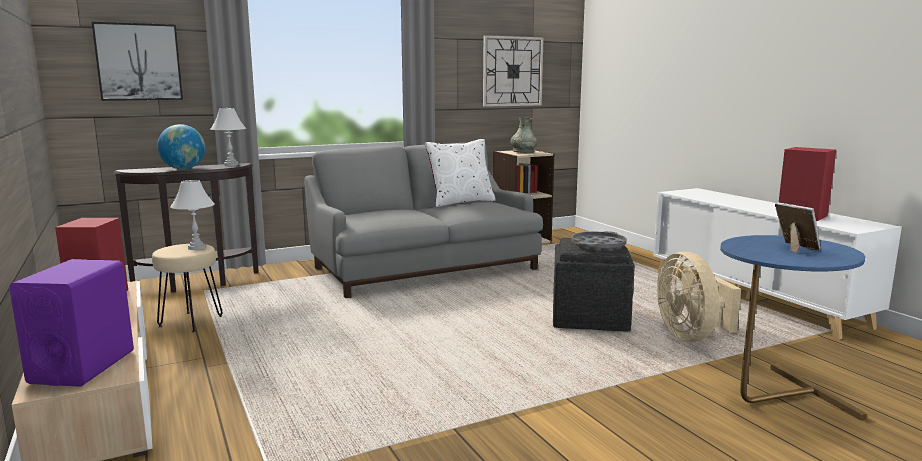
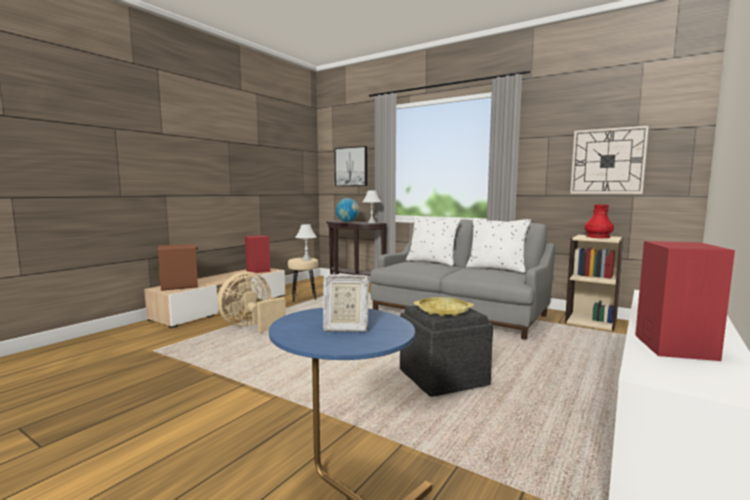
camera: 60 degrees right, 5 degrees down
purple speaker [9,259,134,387] -> brown speaker [158,244,198,291]
grey vase [510,118,537,153] -> red vase [584,204,614,238]
grey tray [571,231,627,251] -> yellow tray [414,297,474,316]
beige fan [657,252,741,342] -> beige fan moved to [217,272,286,332]
picture frame [775,202,821,253] -> picture frame turned 60 degrees clockwise [323,274,369,332]
none -> white pillow [406,216,461,266]

